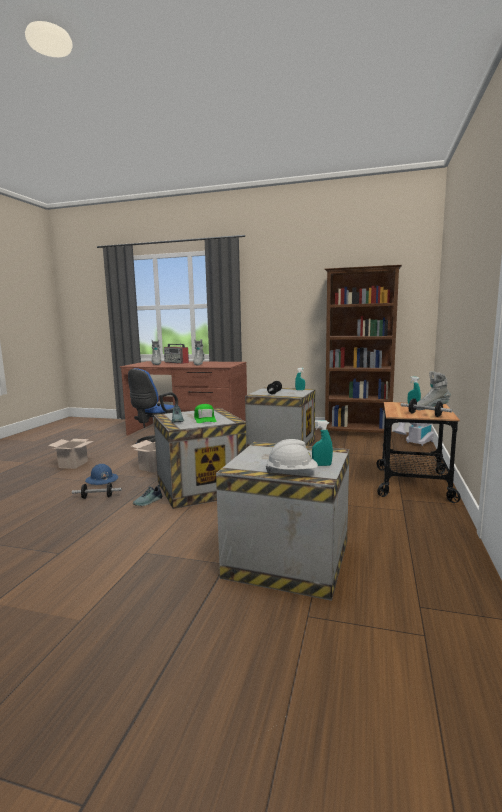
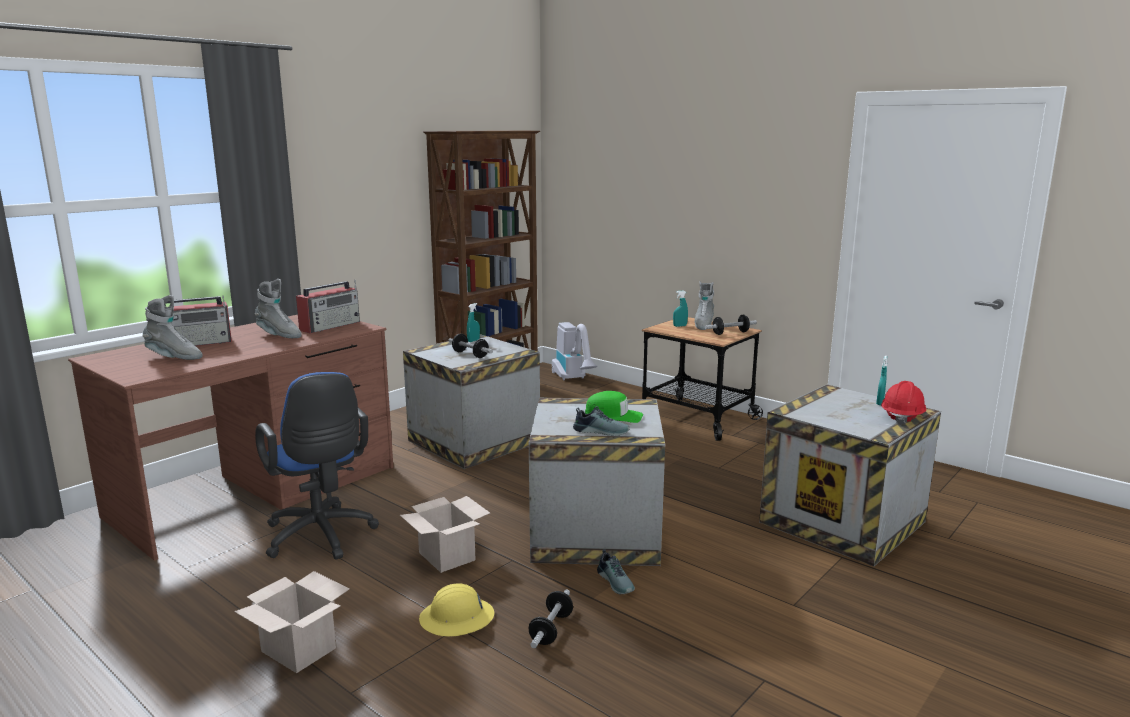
camera: 65 degrees left, 5 degrees up
blue hard hat [85,464,118,485] -> yellow hard hat [419,583,495,636]
white hard hat [266,439,318,474] -> red hard hat [881,381,926,425]
none -> radio [296,280,360,334]

